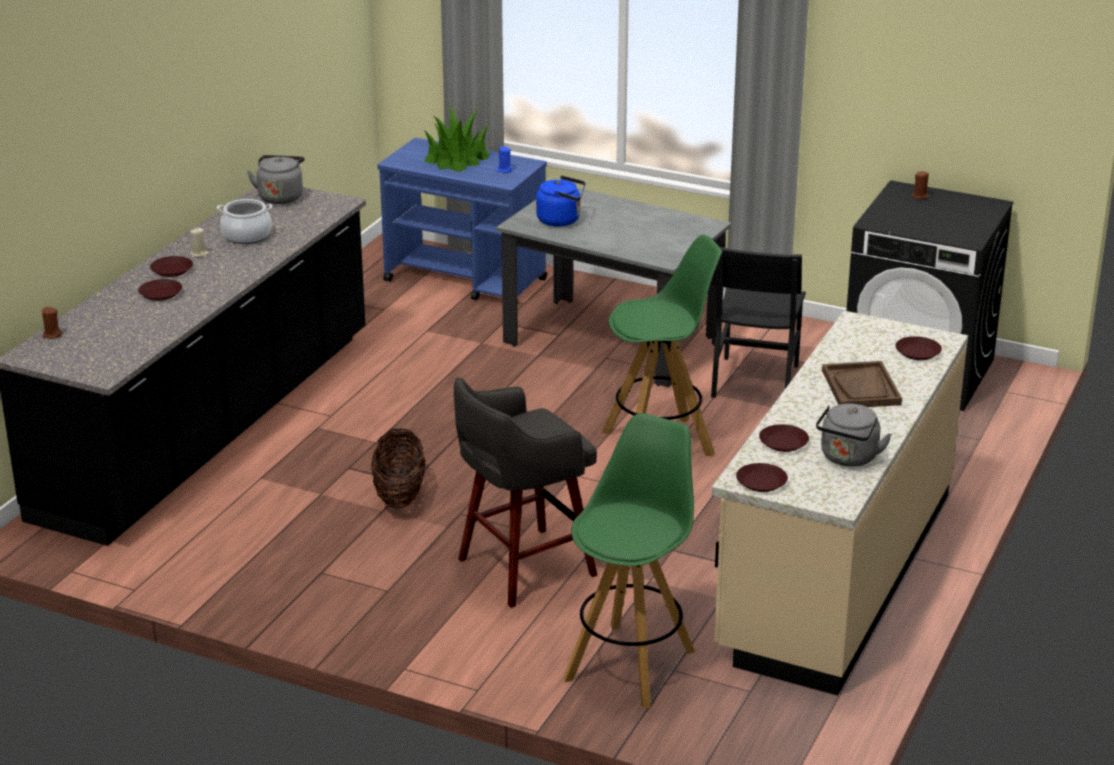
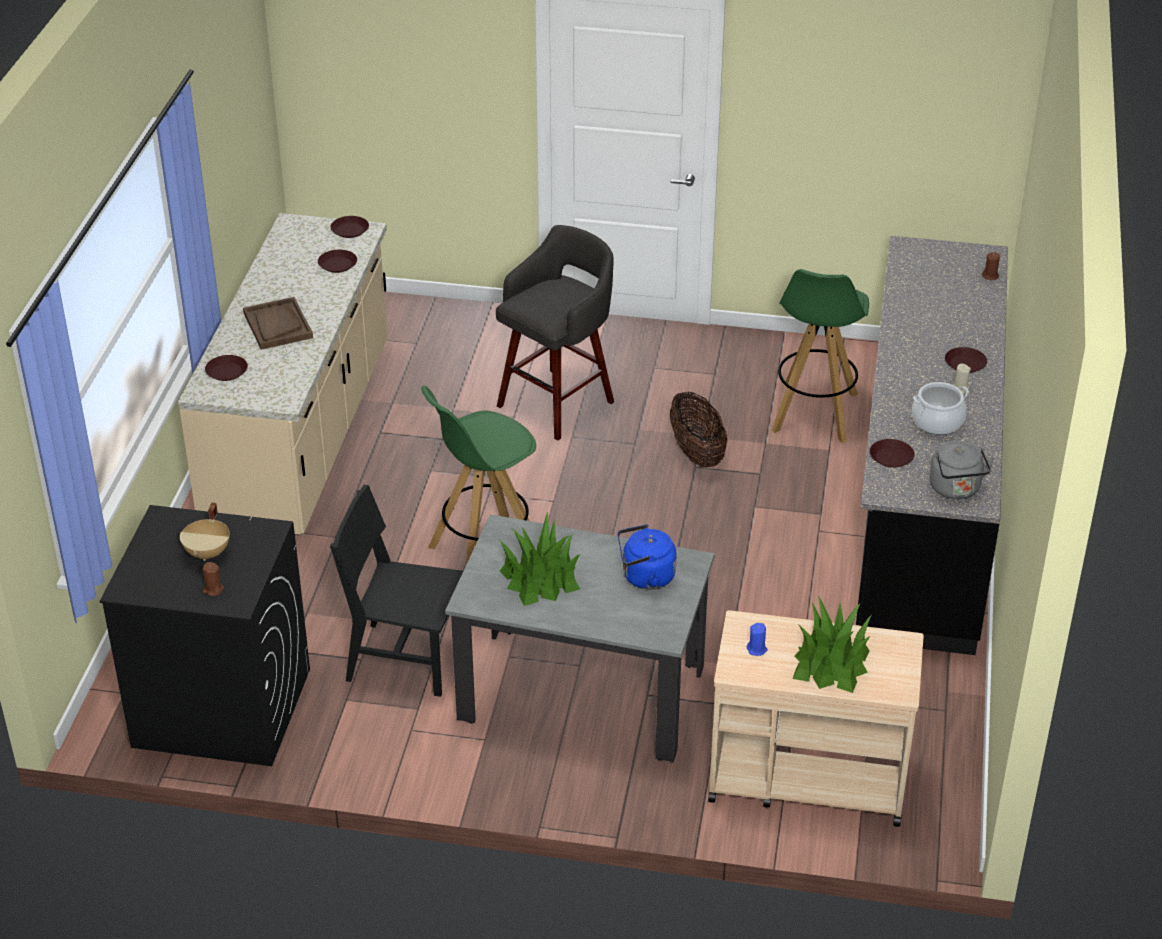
camera: 165 degrees right, 10 degrees up
brown plate [138,279,182,301] -> brown plate moved to [870,439,915,467]
blue cart [377,138,547,305] -> beige cart [708,610,924,827]
green stool [563,413,695,709] -> green stool moved to [772,269,869,443]
black chair [711,247,806,398] -> black chair turned 75 degrees counterclockwise [330,485,463,697]
grey kettle [816,404,892,467] -> none
none -> beige cooking pot [180,503,230,561]
none -> potted plant [499,512,581,606]

